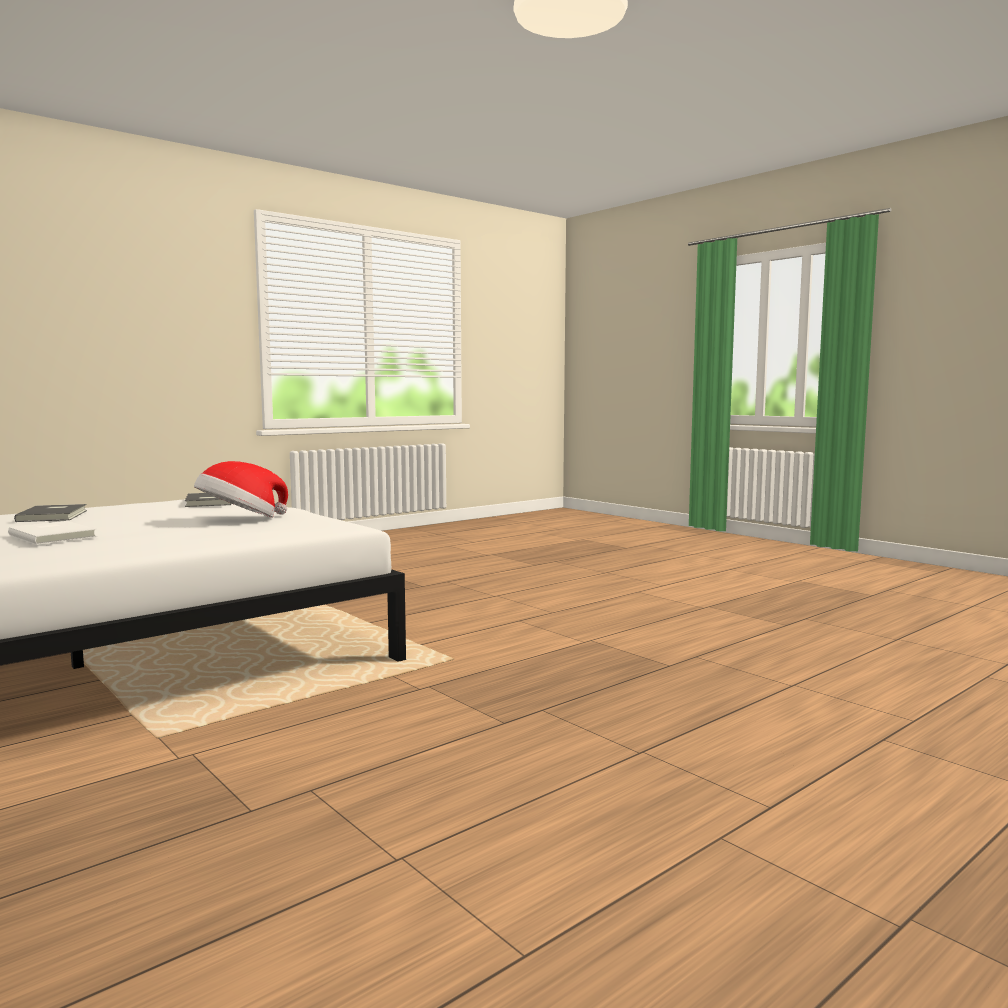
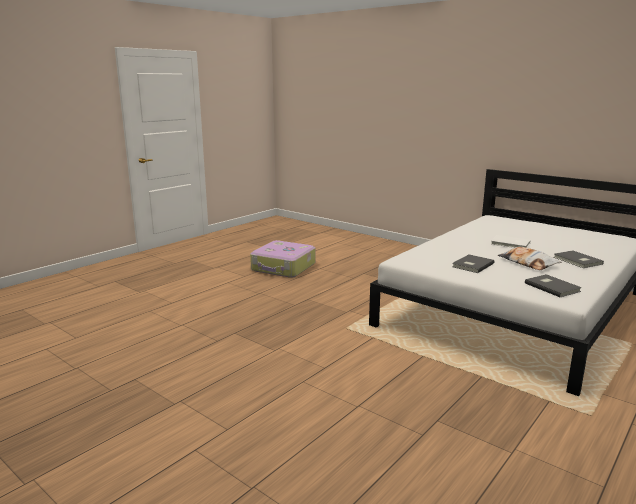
camera: 170 degrees right, 10 degrees up
hat [194,461,288,518] -> grey book [452,254,494,273]
none -> suitcase [250,240,316,278]
none -> pillow [497,247,561,270]

